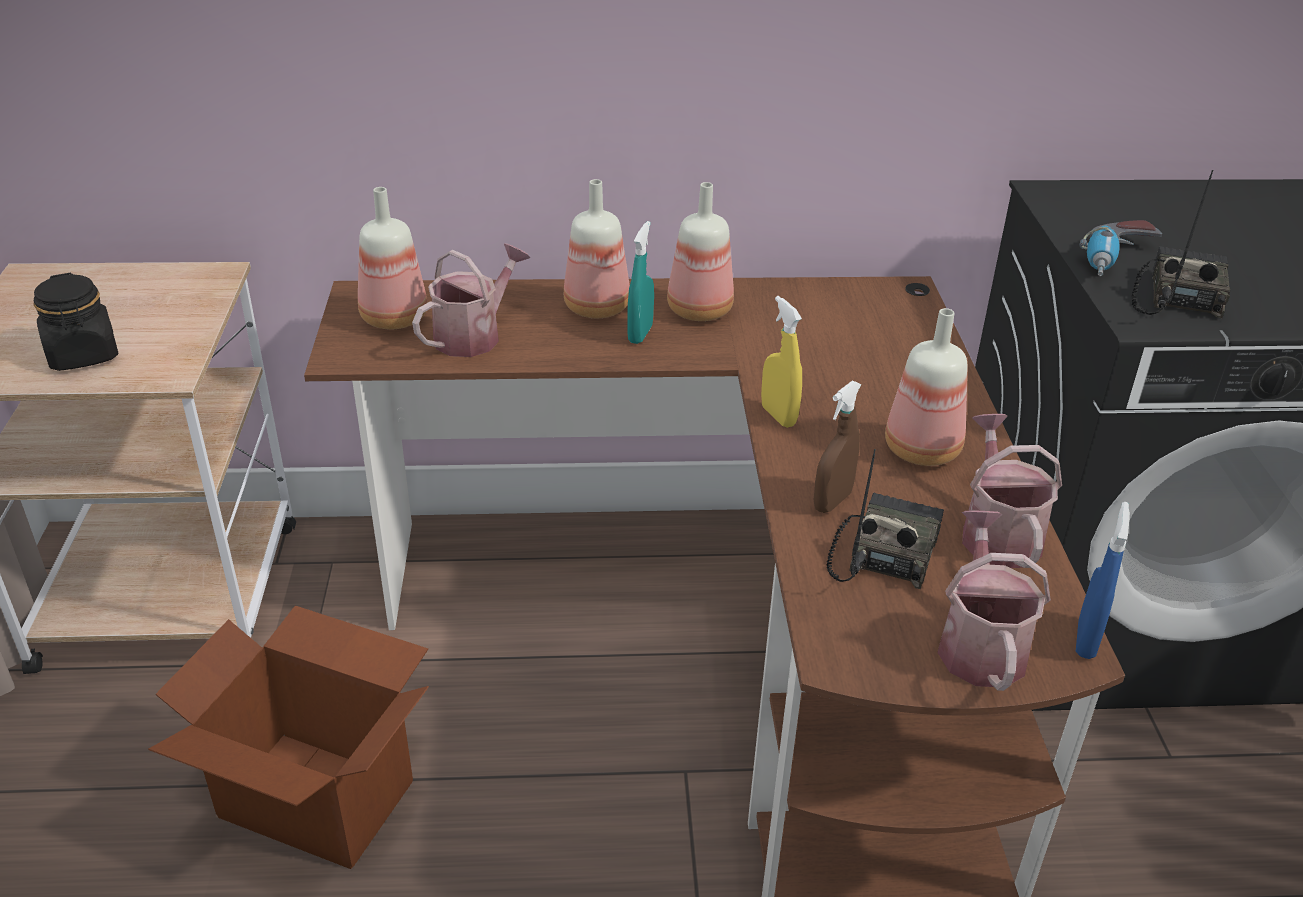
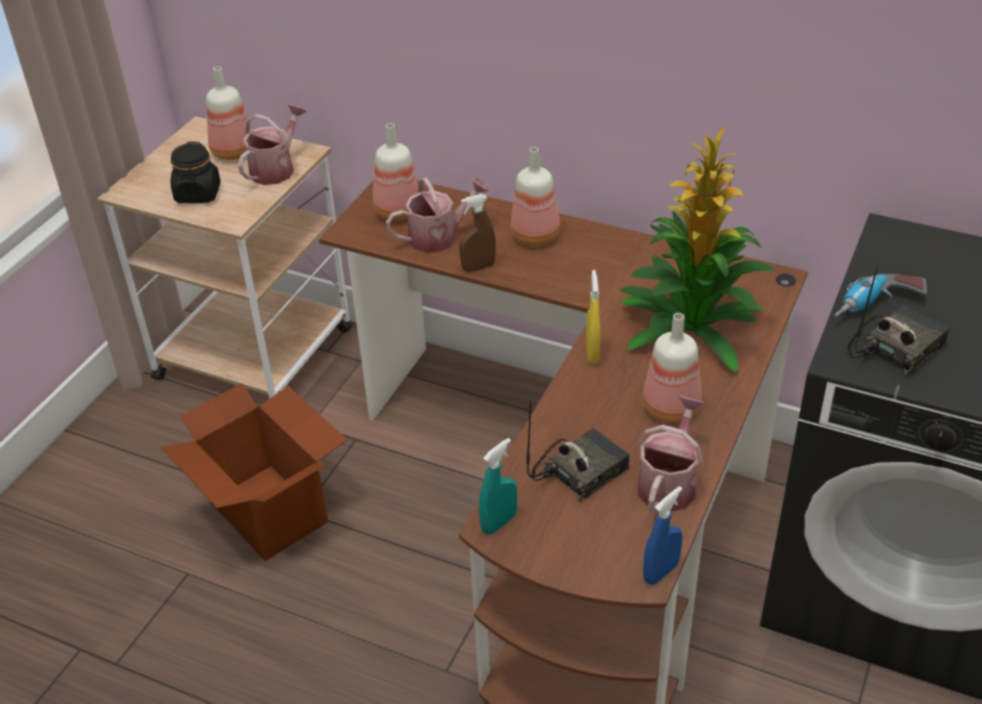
camera: 30 degrees right, 5 degrees up
turquoise spray bottle [627,221,654,344] -> turquoise spray bottle moved to [479,438,517,534]
bottle [667,182,734,321] -> bottle moved to [206,66,252,160]
brown spray bottle [814,381,862,513] -> brown spray bottle moved to [459,194,496,272]
watering can [937,510,1051,691] -> watering can moved to [238,104,307,185]
none -> potted plant [619,127,774,372]

